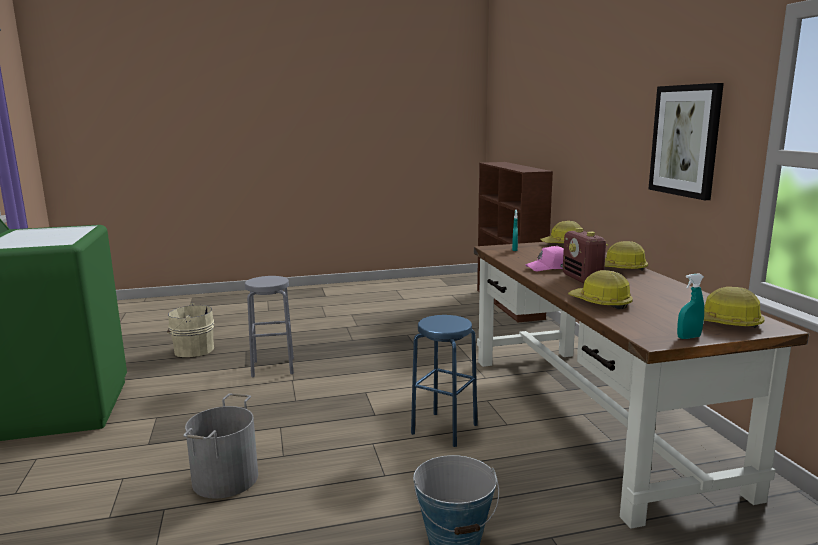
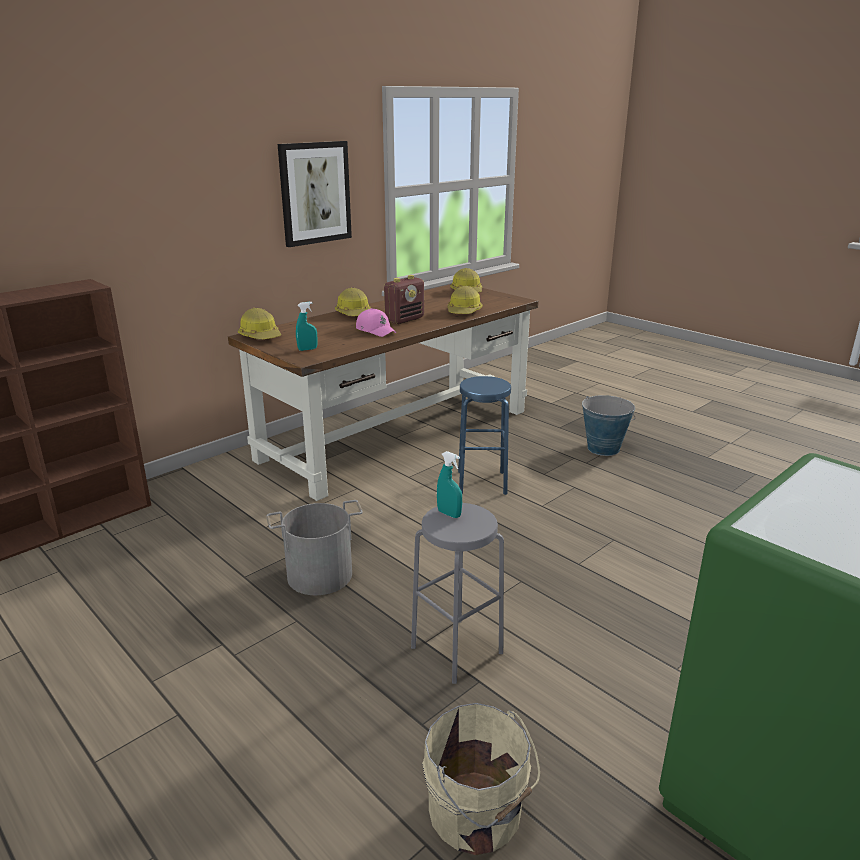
camera: 120 degrees left, 10 degrees up
grey bucket [183,394,258,498] -> grey bucket moved to [267,500,363,595]
turquoise spray bottle [677,273,704,339] -> turquoise spray bottle moved to [437,451,462,518]

